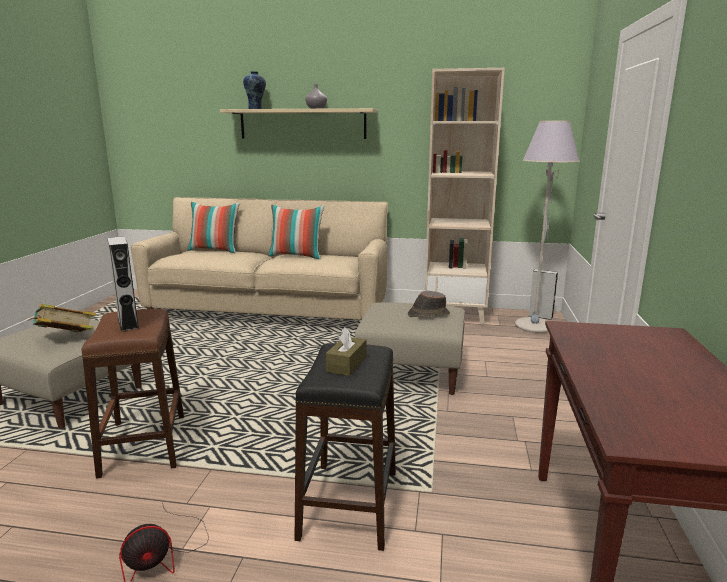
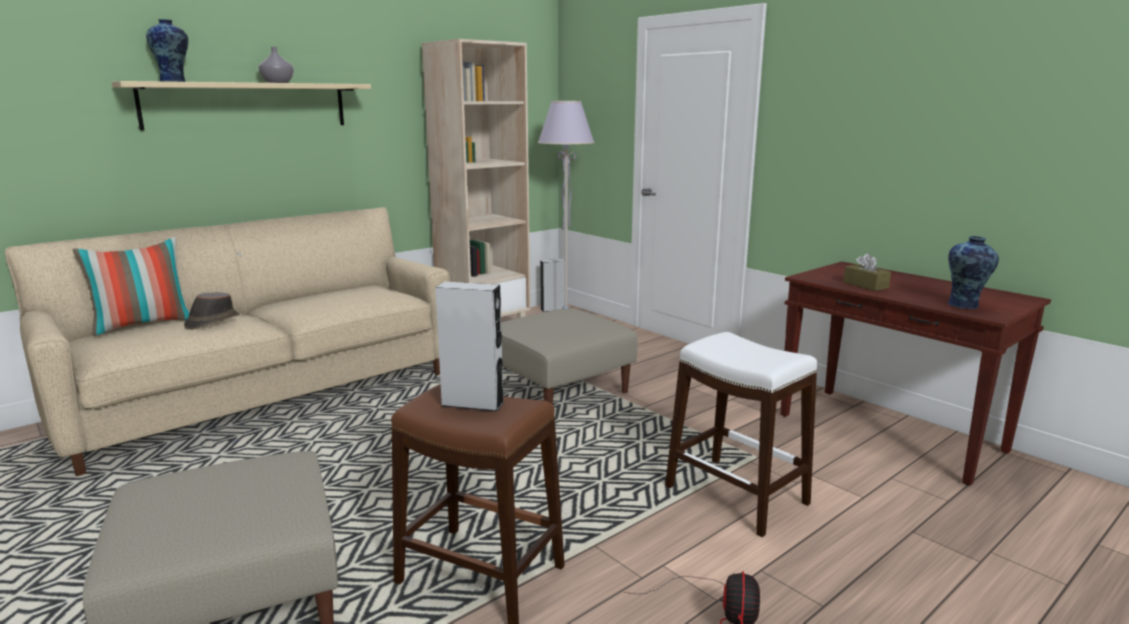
camera: 50 degrees left, 0 degrees up
book [28,304,96,332] -> none
pillow [268,205,324,259] -> none
black stool [295,343,396,551] -> white stool [665,332,817,537]
brown tissue box [326,327,366,376] -> brown tissue box moved to [843,253,891,291]
brown hat [408,291,450,317] -> brown hat moved to [184,292,240,330]
none -> vase [948,236,999,309]

